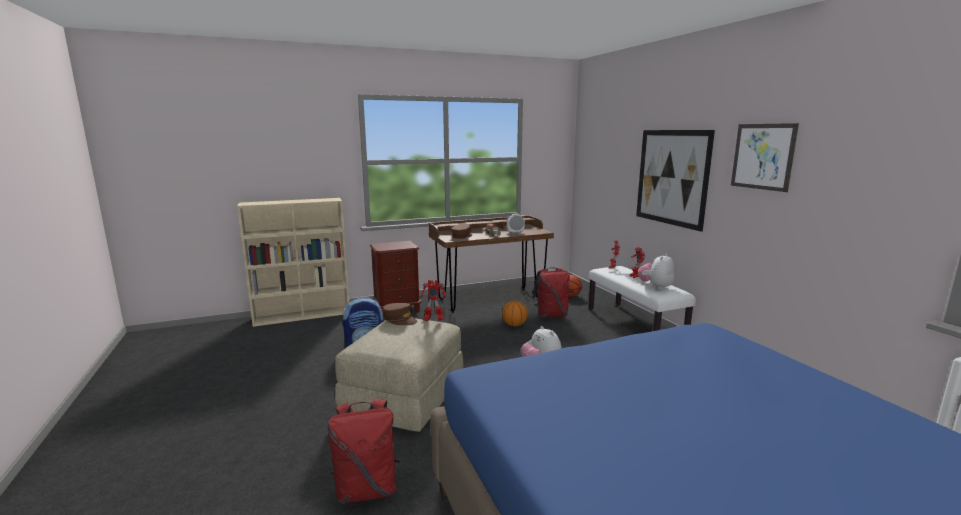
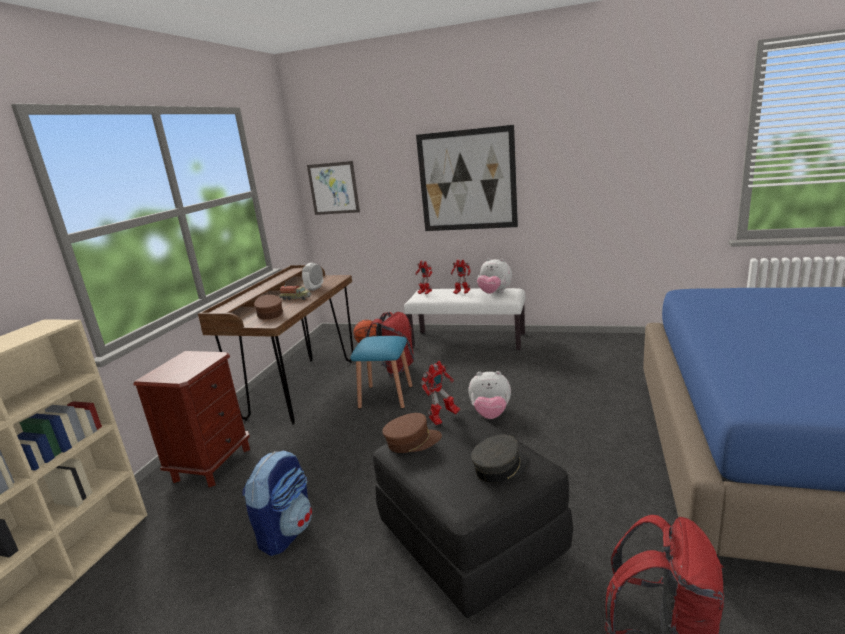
camera: 50 degrees left, 5 degrees up
beige ottoman [335,318,463,432] -> black ottoman [373,410,573,618]
basketball [502,301,528,326] -> blue stool [350,336,413,409]
plush toy [638,254,675,290] -> plush toy turned 45 degrees counterclockwise [477,258,512,294]
picture [731,123,799,192] -> picture moved to [307,161,360,215]
none -> grey cap [471,435,529,483]

